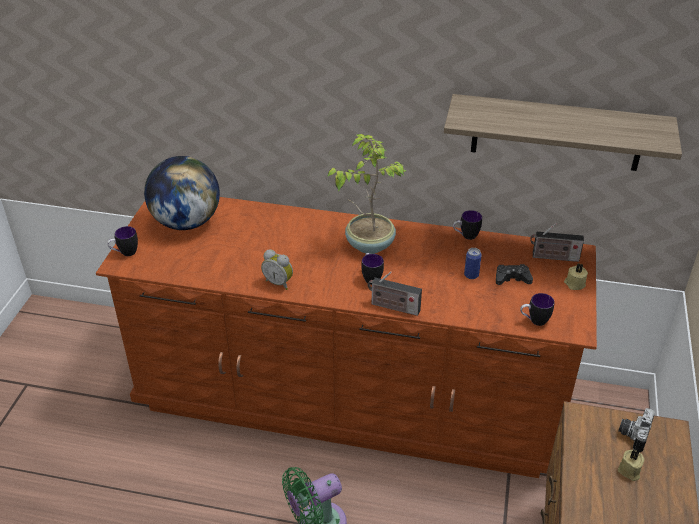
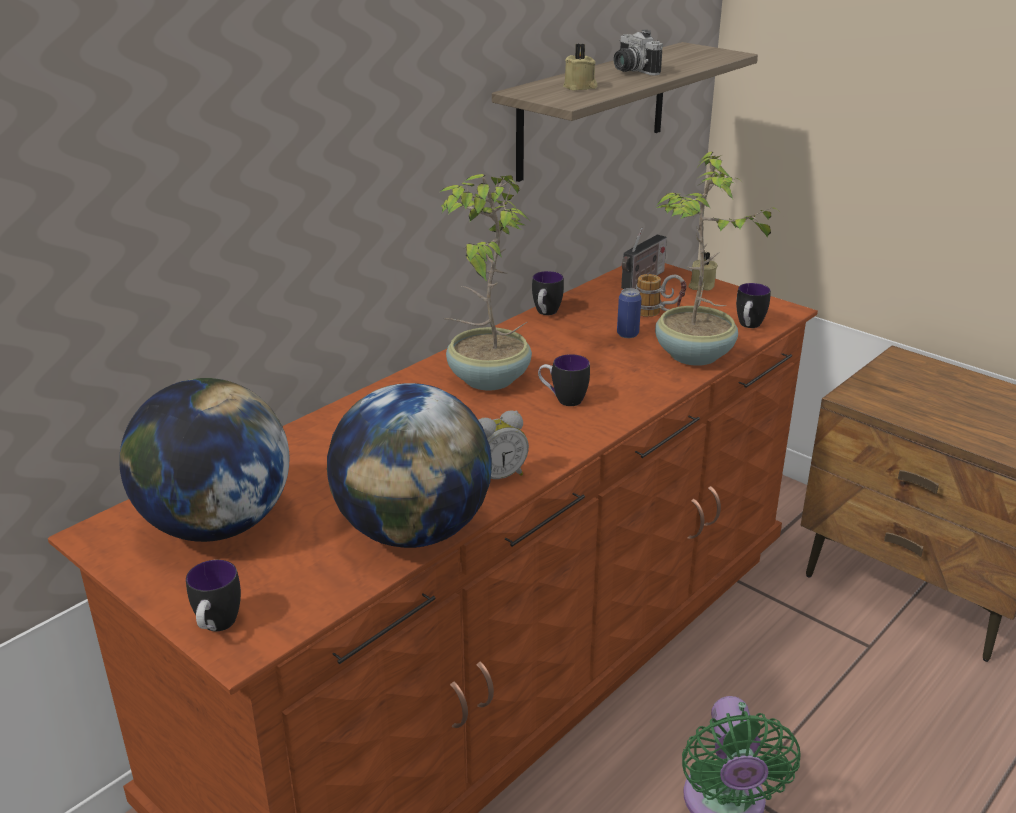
camera: 60 degrees left, 10 degrees down
radio [368,272,422,316] -> none
black game controller [496,264,533,285] -> mug [636,274,687,317]
camera [618,408,654,452] -> camera moved to [613,30,663,75]
beige candle [618,449,644,481] -> beige candle moved to [563,44,597,91]
none -> globe [327,383,492,548]
none -> potted plant [655,151,781,366]

